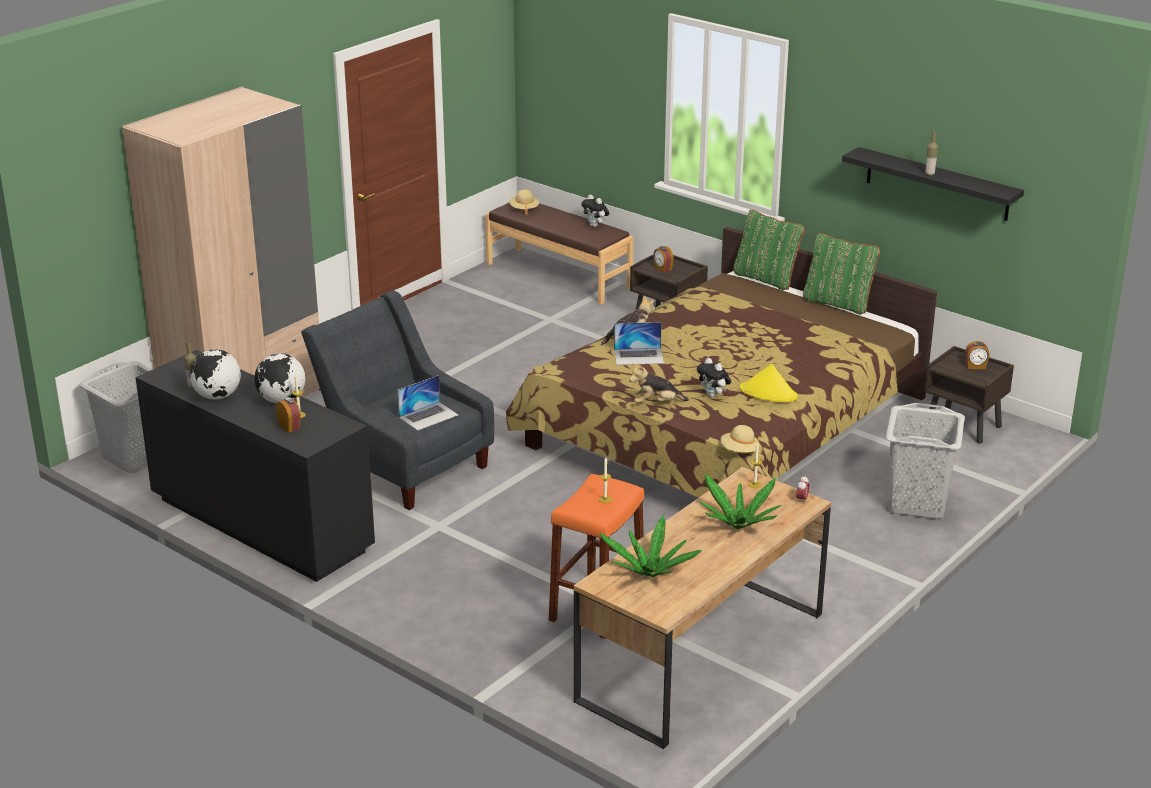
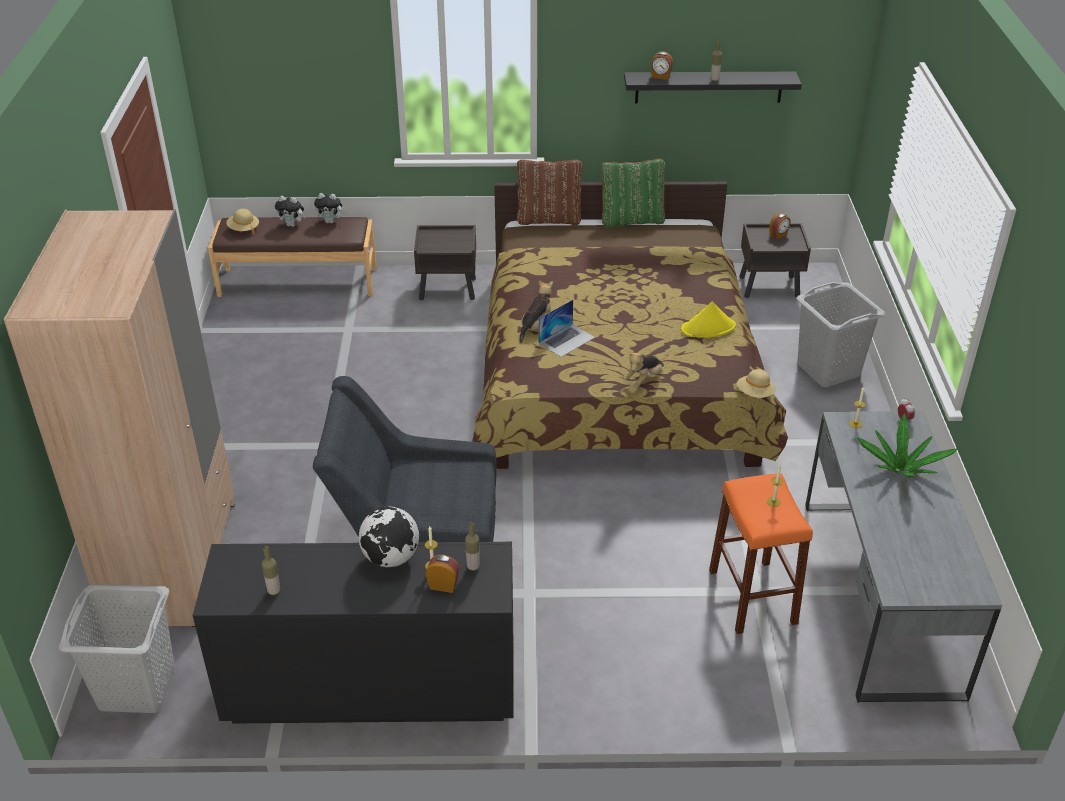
camera: 40 degrees left, 10 degrees up
globe [190,349,241,400] -> none
laptop [397,375,458,431] -> none
brown desk [574,467,831,749] -> grey desk [805,411,1002,703]
potted plant [600,515,702,578] -> none
alarm clock [653,246,674,273] -> alarm clock moved to [651,51,673,80]
plush toy [697,358,731,398] -> plush toy moved to [275,196,306,227]
green pillow [733,210,805,290] -> brown pillow [517,160,582,225]
none -> bottle [465,522,480,571]

